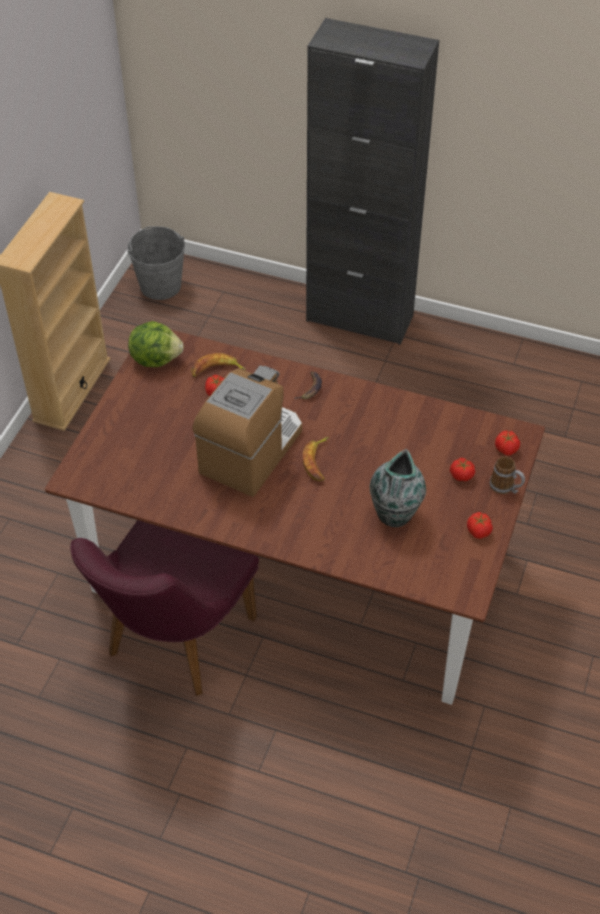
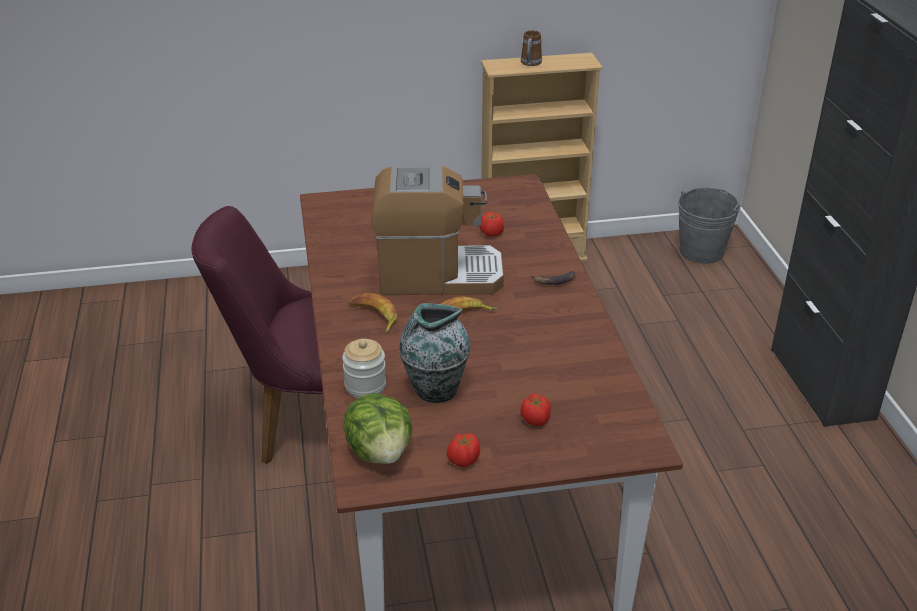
camera: 60 degrees right, 15 degrees down
lettuce [128,321,184,367] -> lettuce moved to [343,393,412,464]
banana [191,353,246,377] -> banana moved to [349,293,397,333]
mug [489,456,525,494] -> mug moved to [521,30,542,66]
tomato [495,431,520,456] -> none
none -> jar [342,339,386,398]

